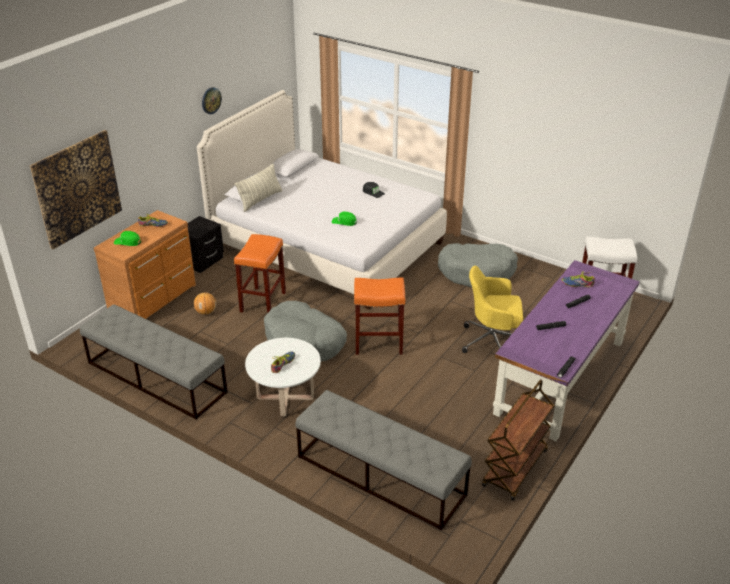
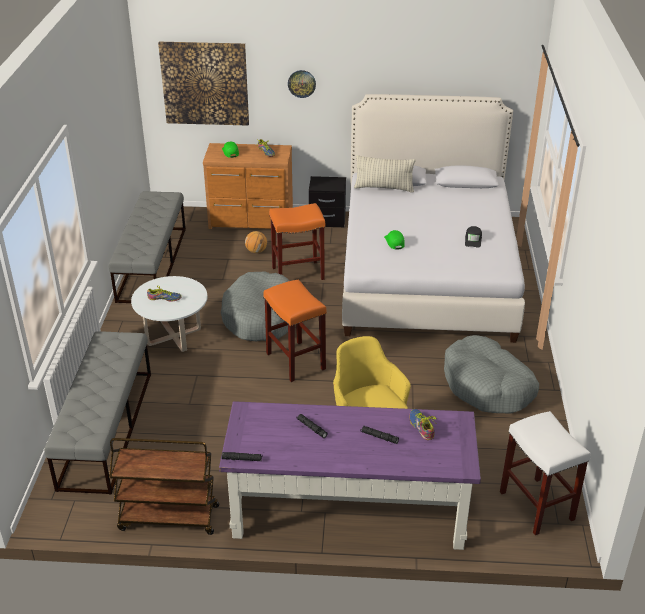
camera: 60 degrees right, 0 degrees up
wall clock [202,87,222,114] -> wall clock moved to [288,70,316,98]

